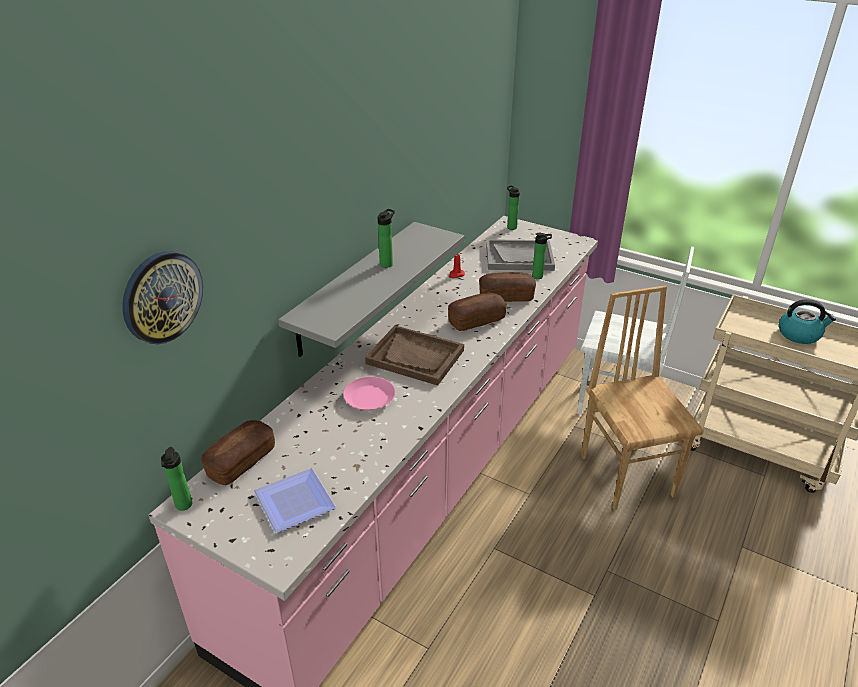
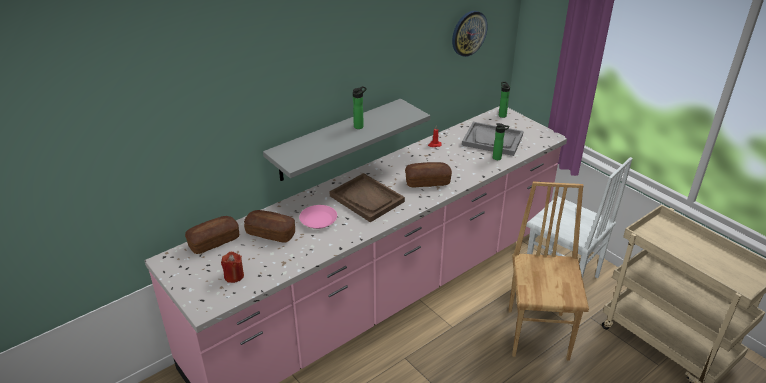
camera: 20 degrees right, 0 degrees up
wall clock [122,251,203,344] -> wall clock moved to [452,11,488,57]
bottle [161,447,192,511] -> none
plate [254,468,337,533] -> red candle [221,252,244,283]
bread [479,272,536,302] -> bread moved to [244,210,295,242]
kettle [779,299,836,344] -> none

